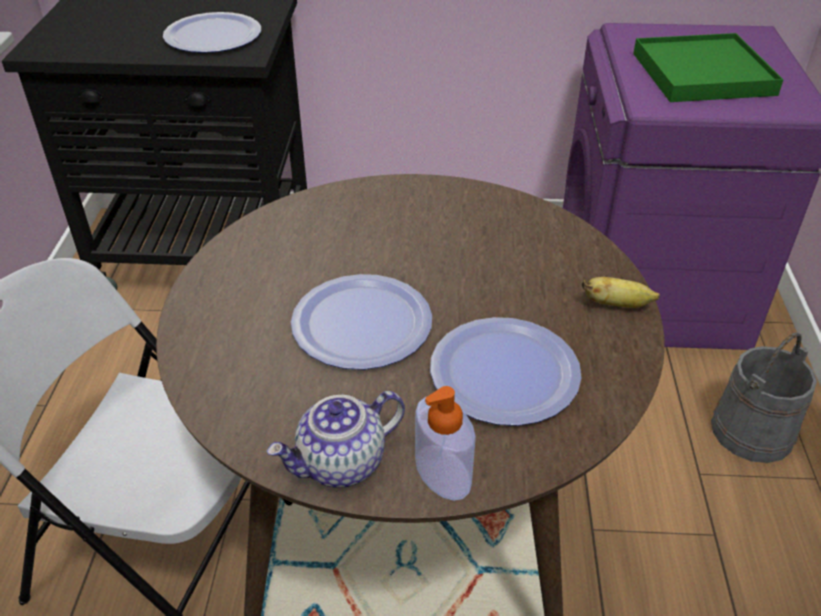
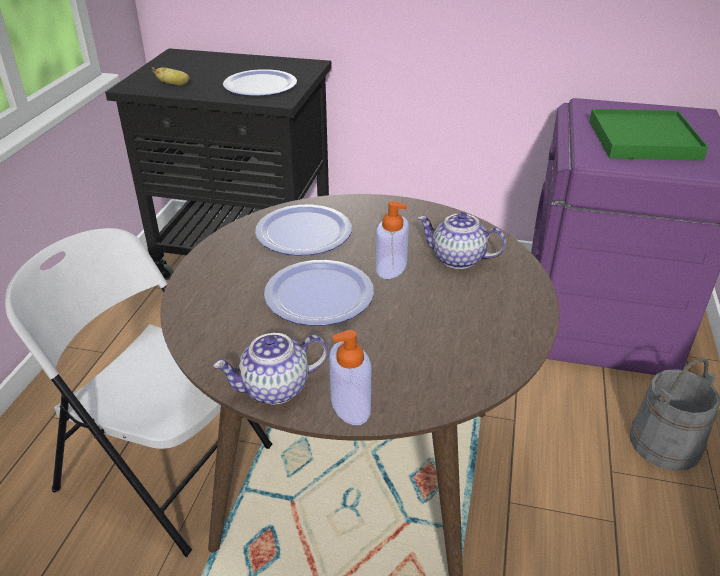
camera: 10 degrees right, 5 degrees down
plate [430,317,582,426] -> plate moved to [255,205,352,255]
banana [582,277,660,308] -> banana moved to [152,67,190,85]
none -> soap dispenser [376,201,409,279]
none -> teapot [418,212,506,269]

